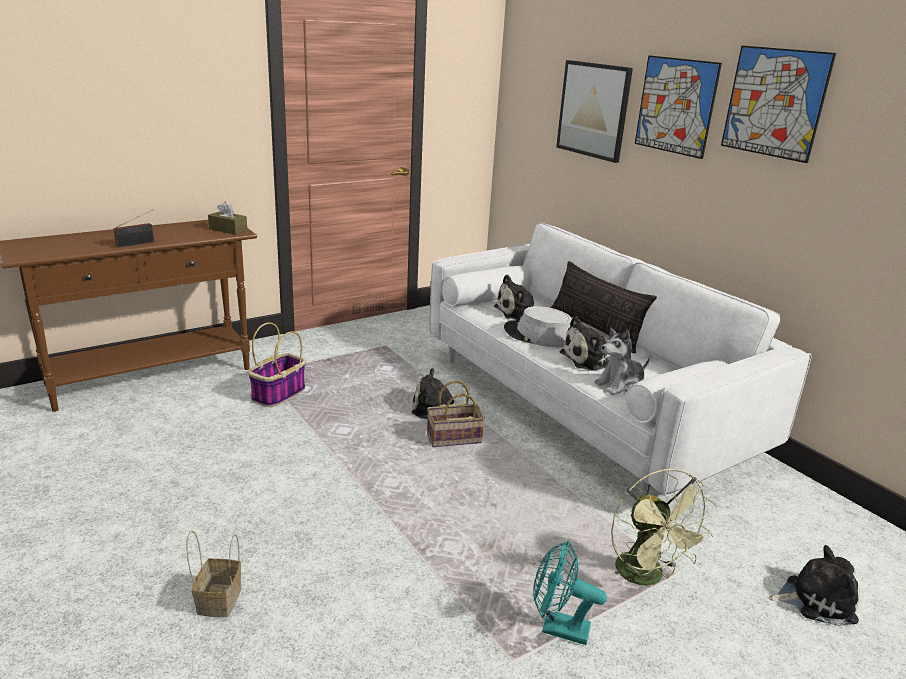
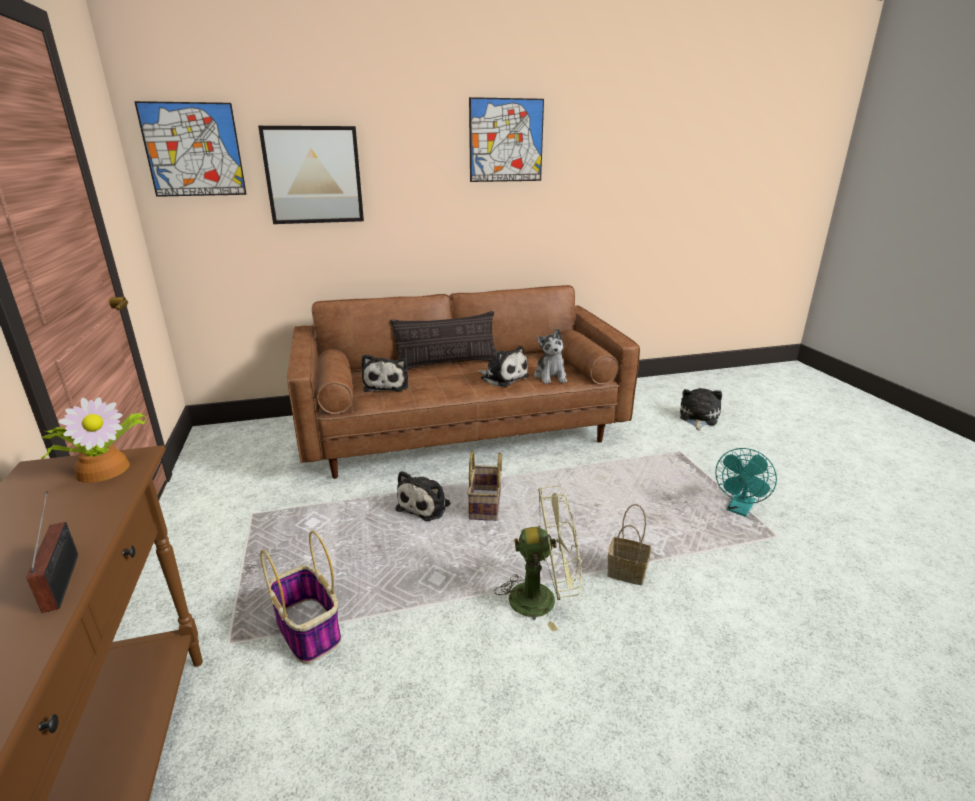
camera: 70 degrees left, 0 degrees up
basket [187,530,241,617] -> basket moved to [607,504,651,585]
brown tissue box [208,202,247,235] -> potted plant [41,397,147,483]
white sofa [429,222,812,496] -> brown sofa [287,285,640,479]
grey hat [504,306,572,347] -> none
plush toy [560,316,611,371] -> plush toy turned 45 degrees counterclockwise [477,346,529,387]
green fan [611,469,717,586] -> green fan moved to [495,486,582,632]
picture [635,55,722,159] -> picture moved to [134,101,247,197]

